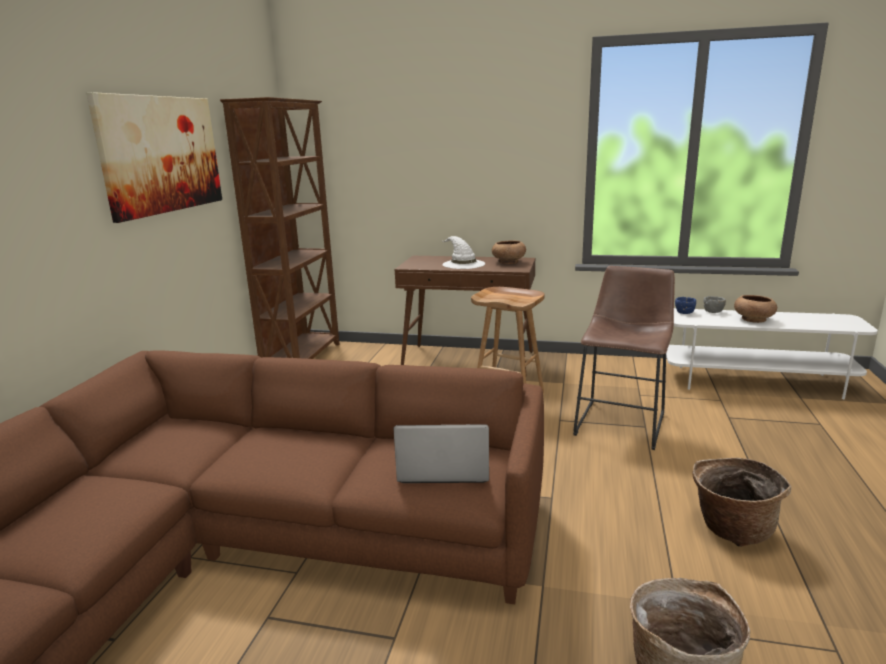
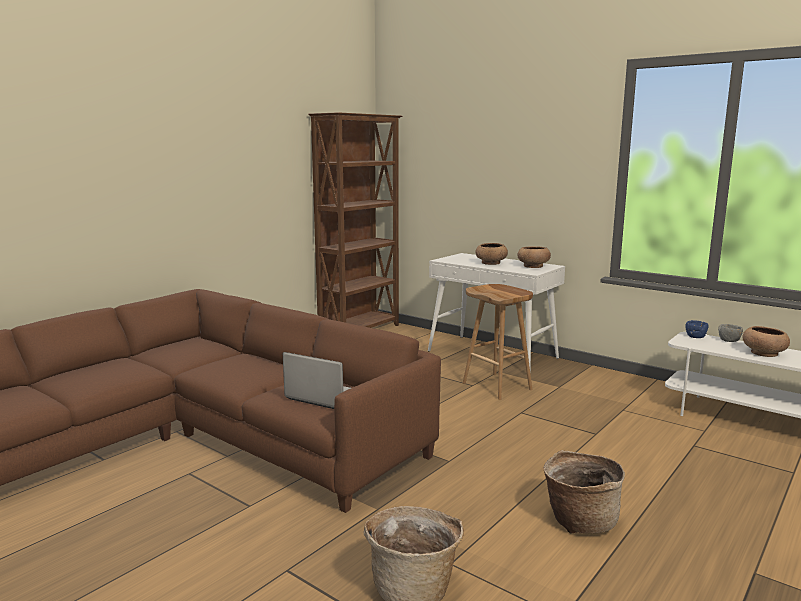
camera: 25 degrees right, 5 degrees down
picture [86,92,222,223] -> none
brown console table [395,256,535,376] -> white console table [428,253,565,367]
white hat [441,236,485,269] -> brown bowl [475,243,508,265]
brown stool [573,266,675,450] -> none

